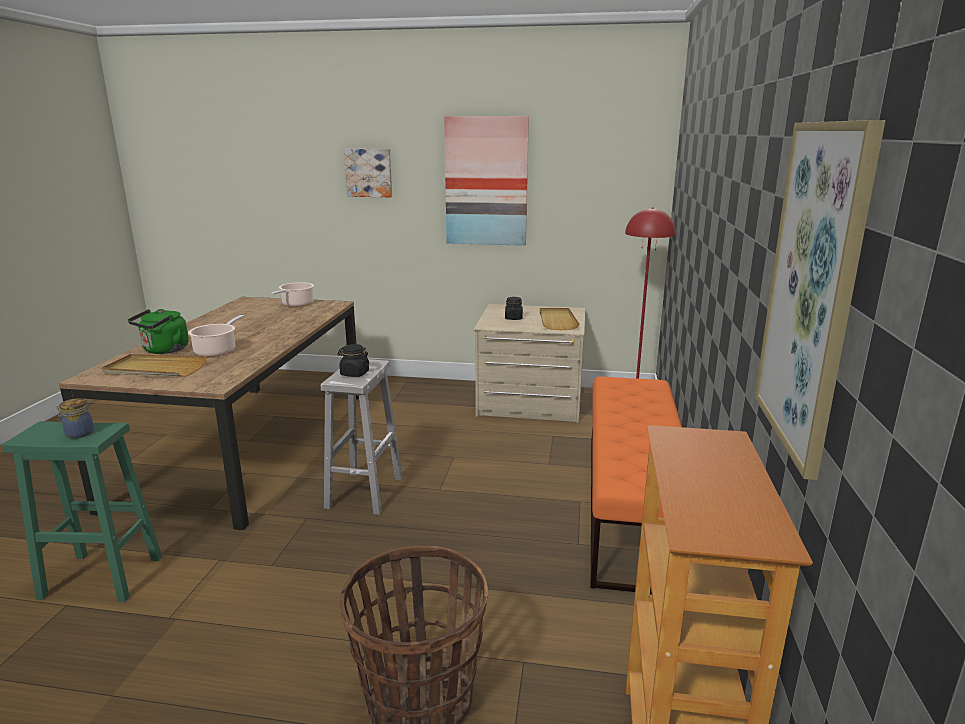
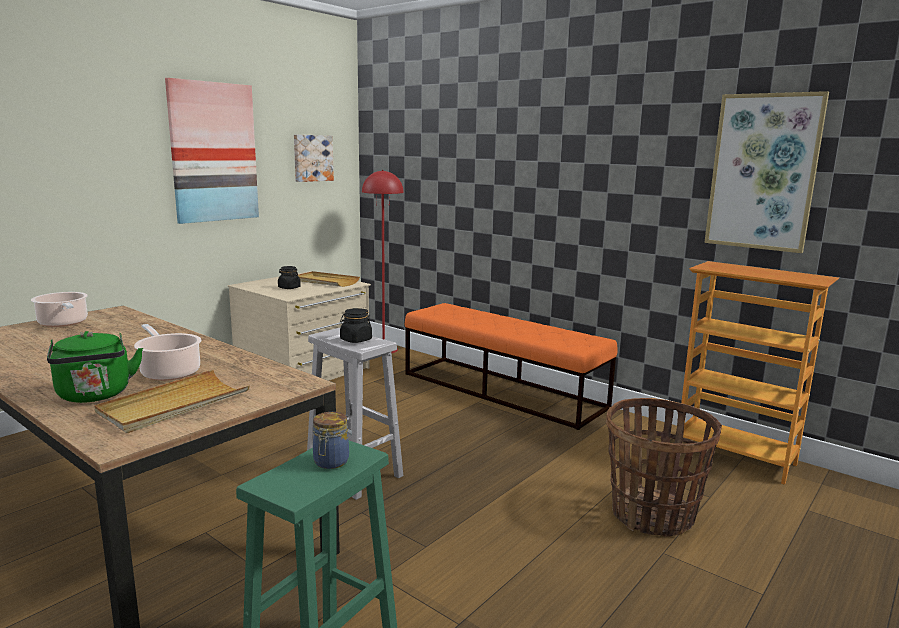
camera: 60 degrees left, 5 degrees down
picture [344,149,392,197] -> picture moved to [294,135,334,182]

